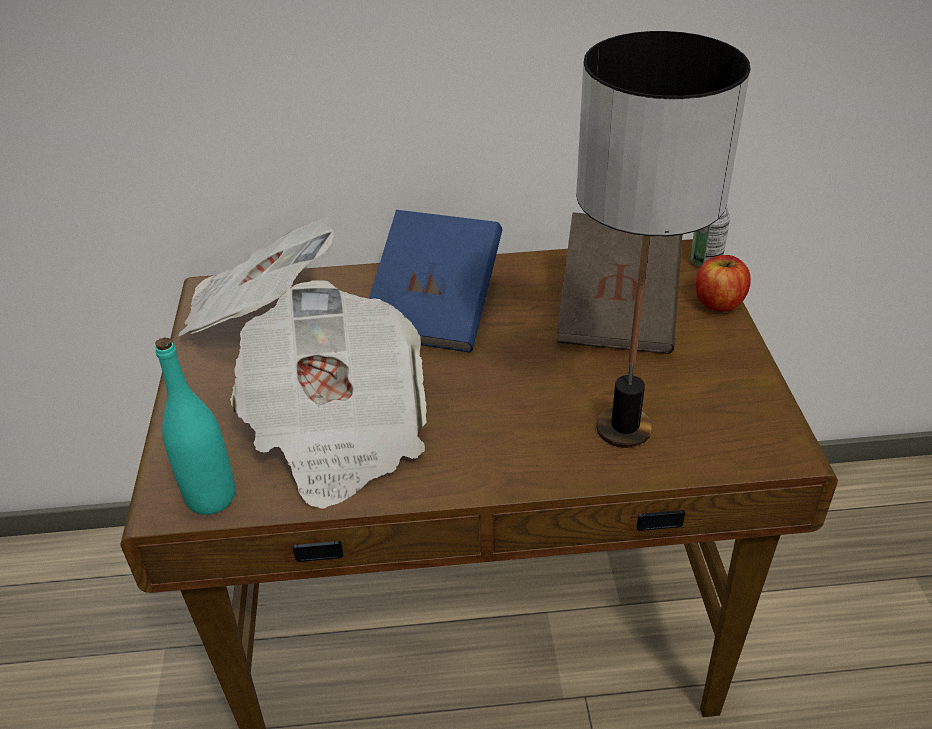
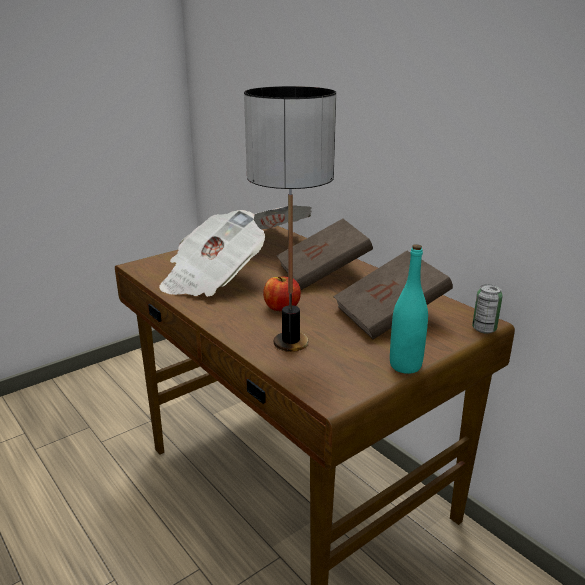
camera: 55 degrees right, 15 degrees down
turquoise bottle [155,337,235,515] -> turquoise bottle moved to [390,244,428,374]
blue book [369,210,502,353] -> brown book [277,218,373,290]
apple [696,255,751,312] -> apple moved to [263,276,301,311]

